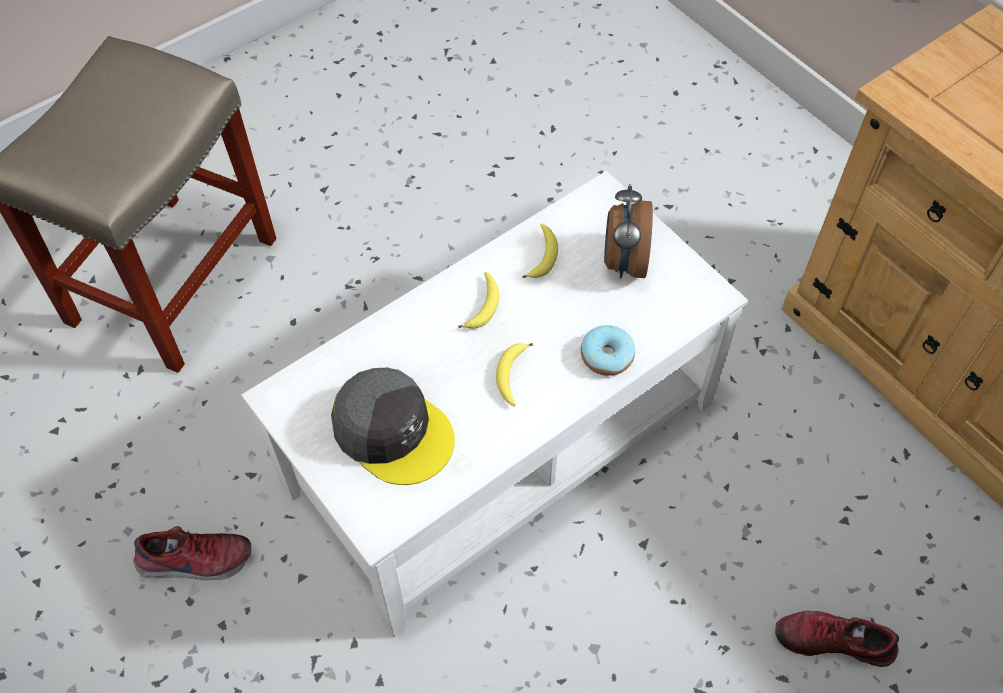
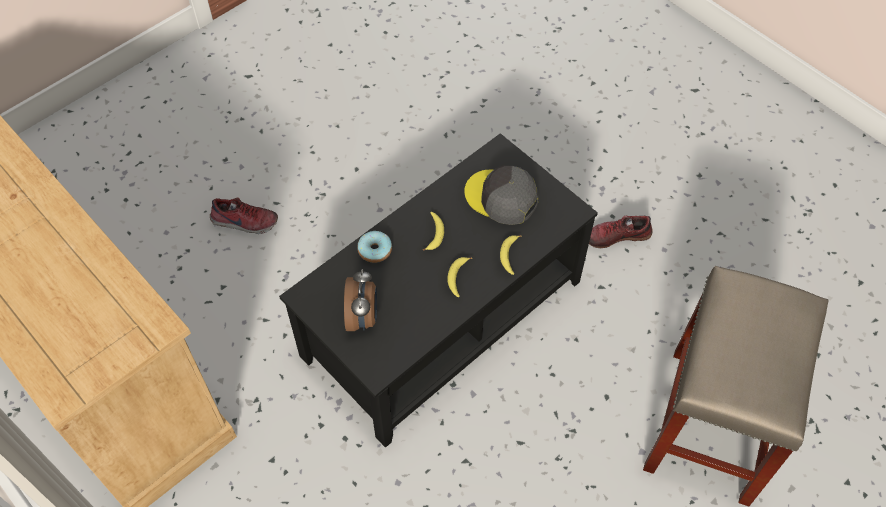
camera: 175 degrees right, 0 degrees up
white coffee table [241,171,748,637] -> black coffee table [279,133,598,448]
banana [522,224,558,278] -> banana moved to [500,235,521,275]

